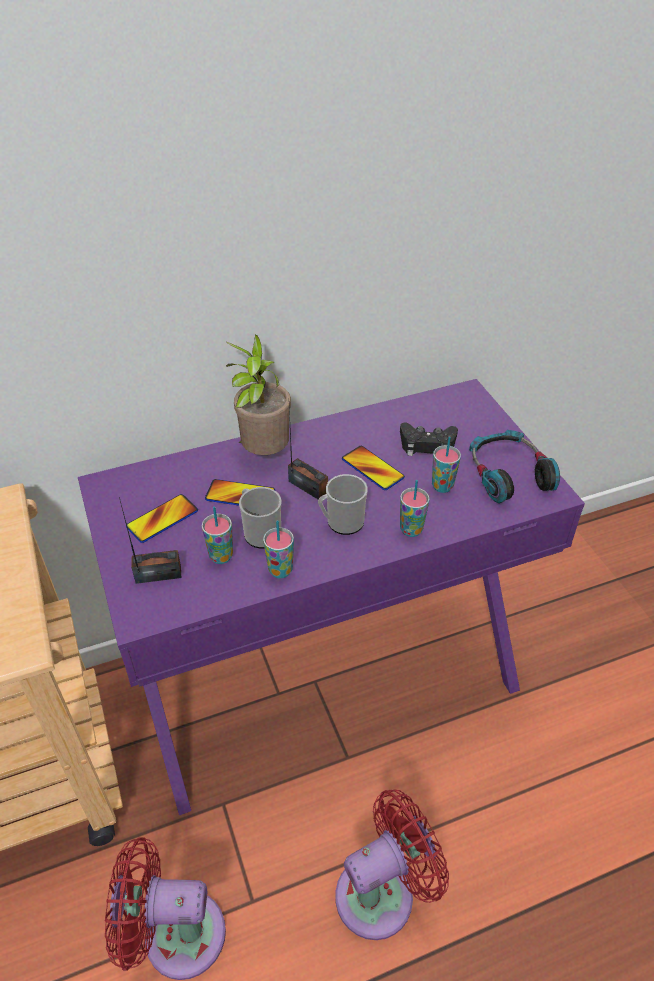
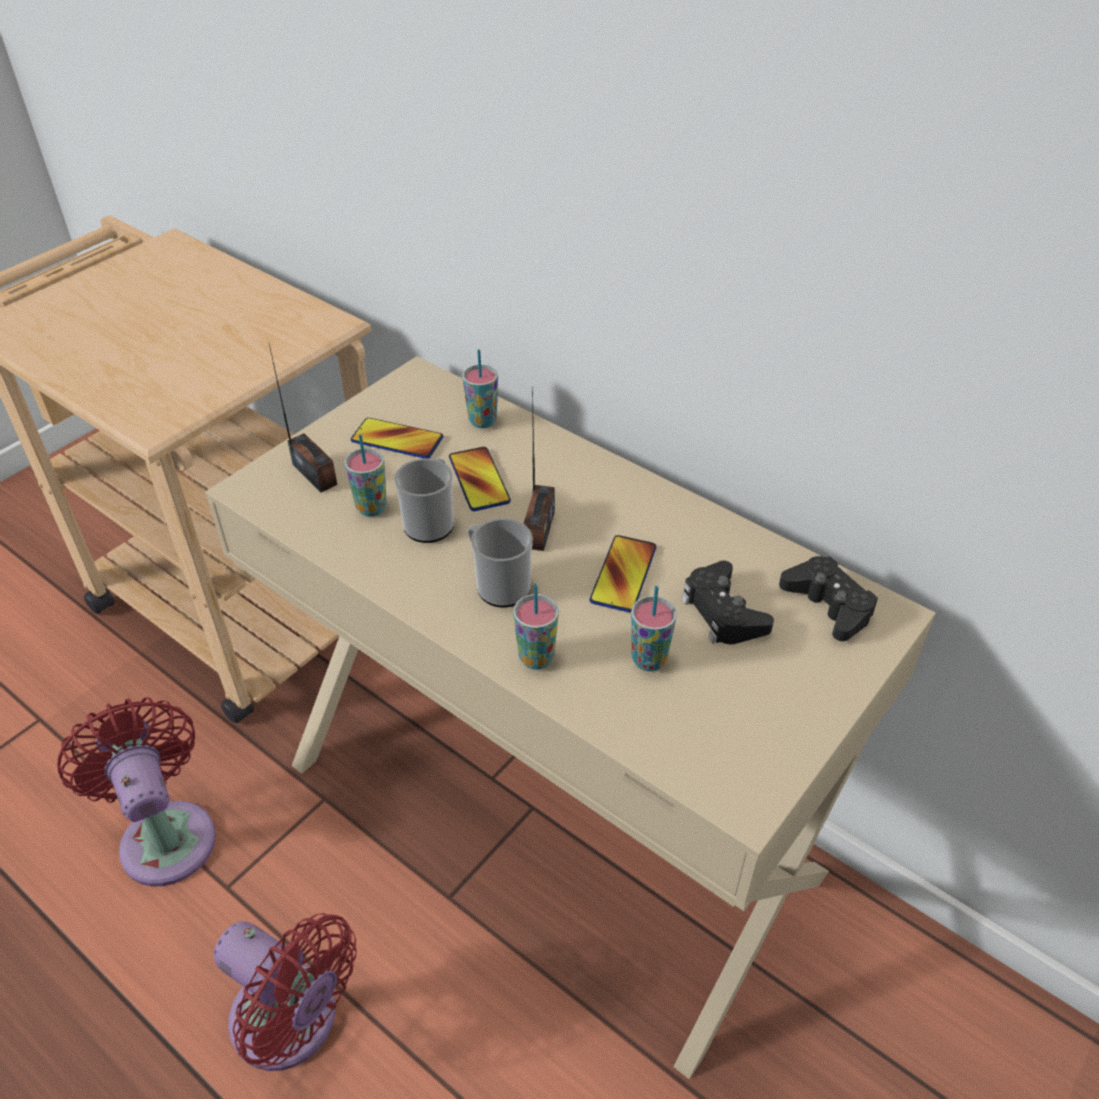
camera: 60 degrees right, 0 degrees up
purple desk [78,379,585,815] -> beige desk [205,356,936,1079]
potted plant [226,334,291,455] -> none
cup [263,521,294,578] -> cup moved to [462,349,498,428]
headphones [469,430,560,503] -> none
none -> black game controller [779,556,878,641]

